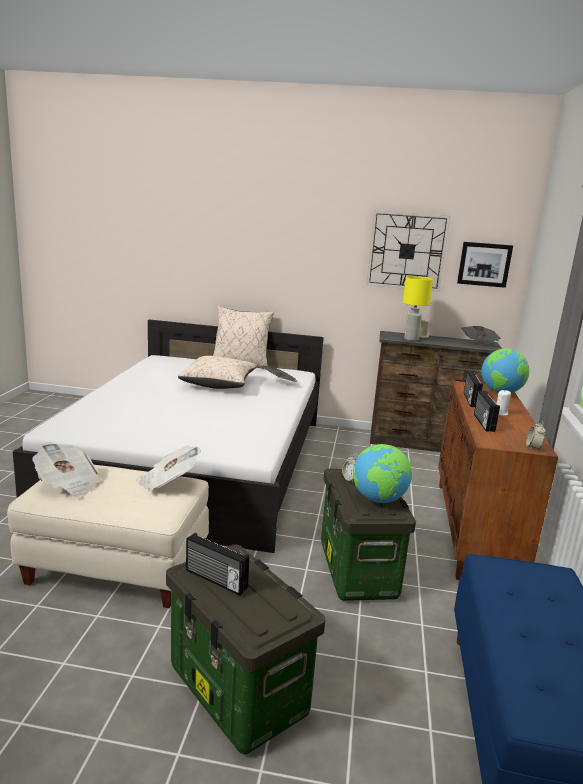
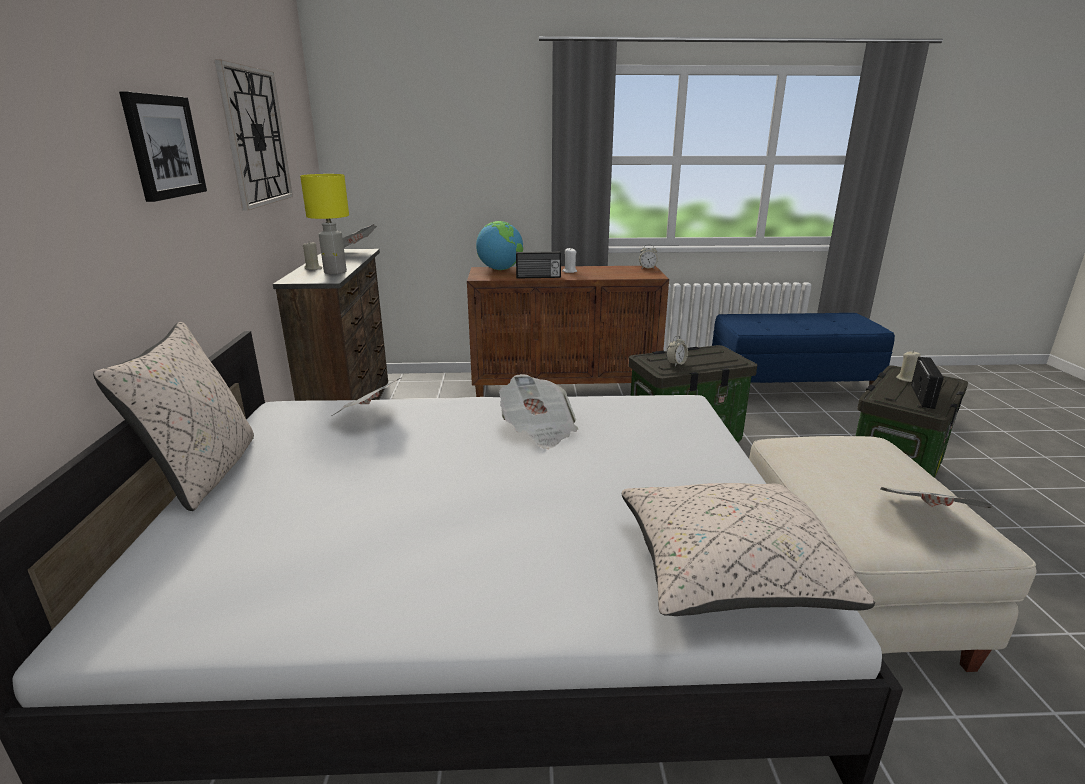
camera: 100 degrees left, 5 degrees up
newspaper [136,445,201,492] -> newspaper moved to [499,374,578,449]
beige pillow [178,356,257,389] -> beige pillow moved to [622,483,875,616]
globe [353,444,412,503] -> none
picture [457,242,513,288] -> picture moved to [119,92,207,202]
radio [474,390,500,432] -> none
none -> beige candle [896,351,921,382]

